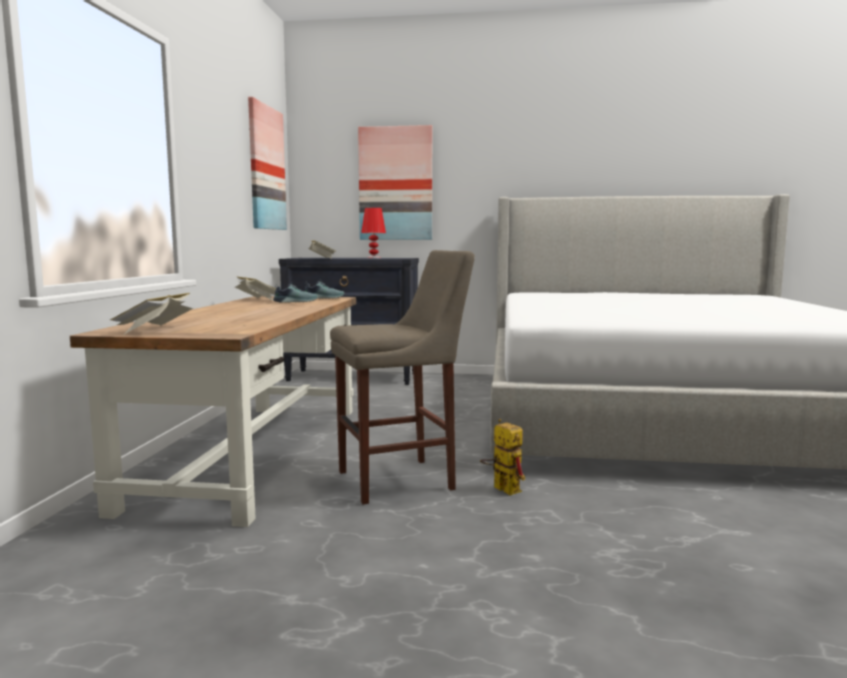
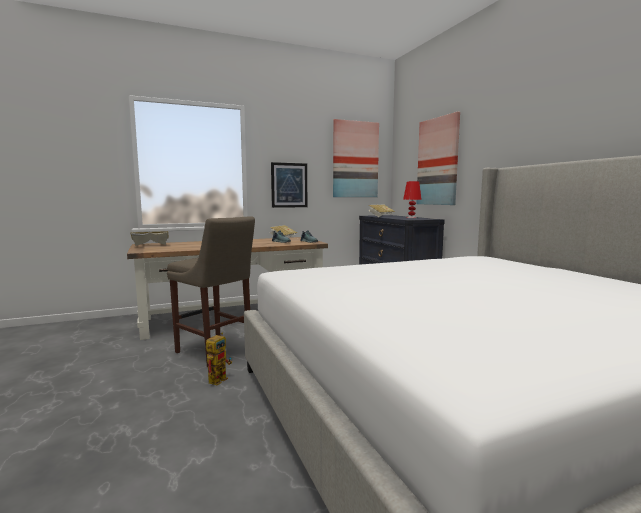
camera: 60 degrees right, 0 degrees up
none -> picture [271,162,307,208]

